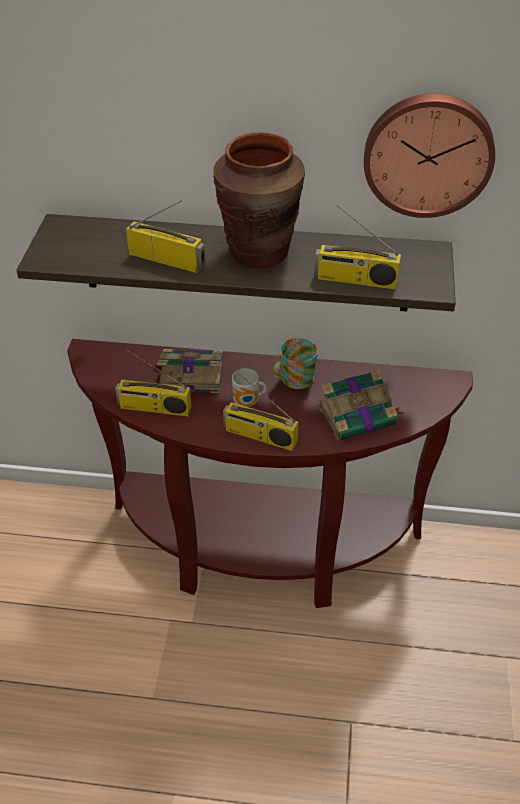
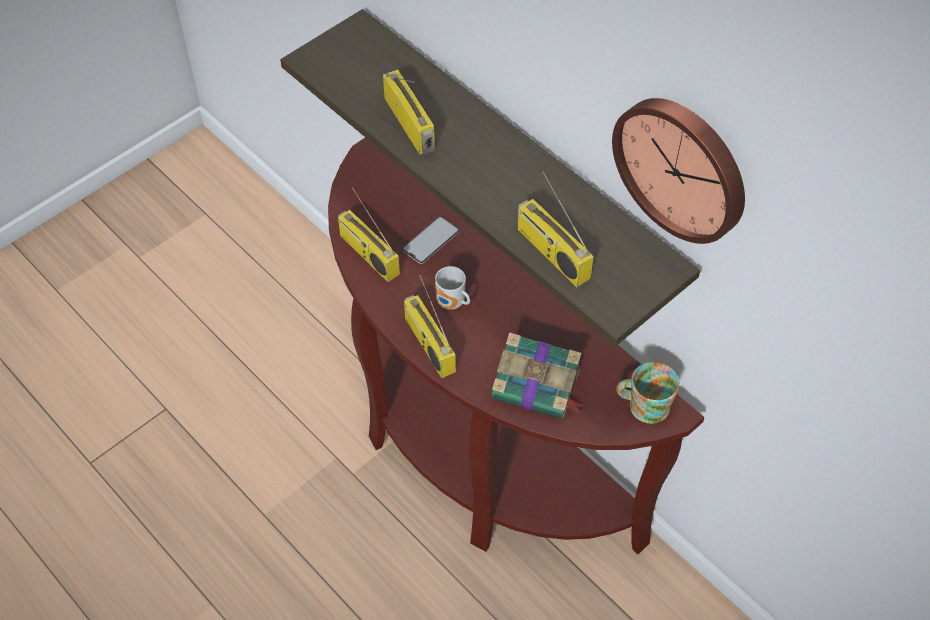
camera: 40 degrees right, 10 degrees up
book [152,349,223,393] -> phone [402,216,460,264]
brown vase [213,132,305,268] -> none
mug [272,338,318,389] -> mug moved to [616,362,680,424]

